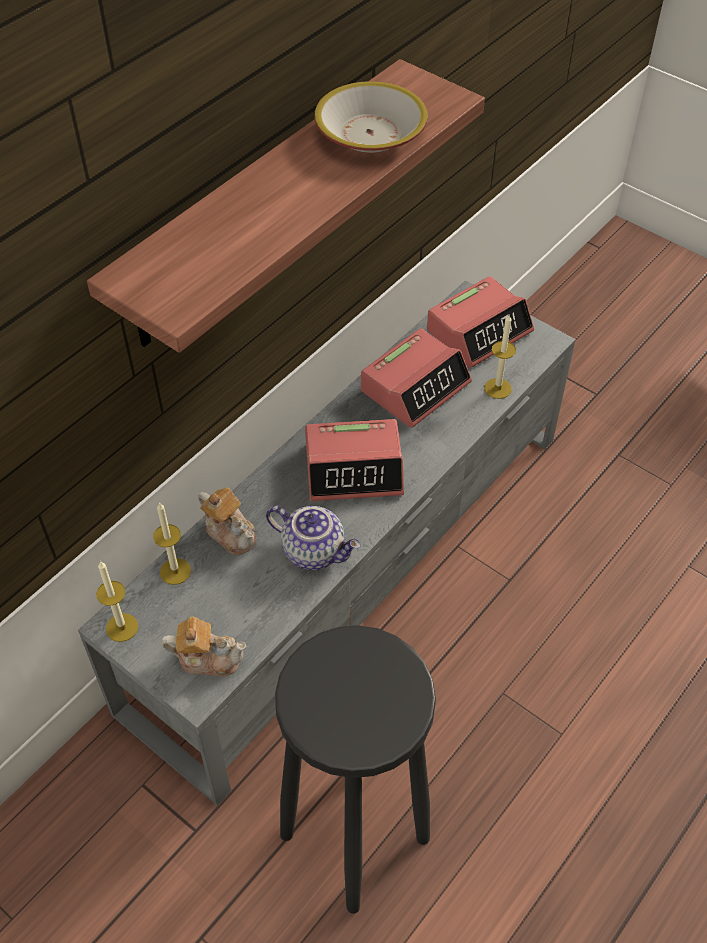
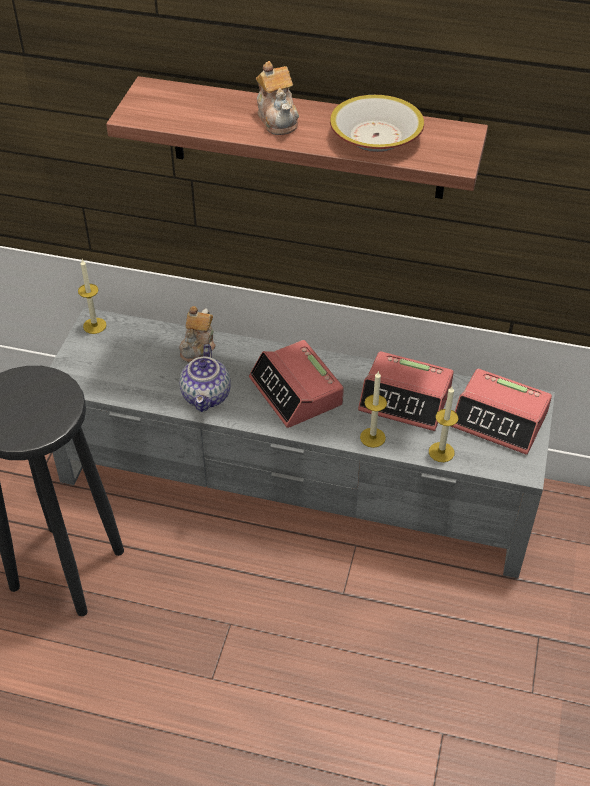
camera: 65 degrees right, 5 degrees down
candle [153,502,191,585] -> candle moved to [360,372,387,448]
teapot [161,617,247,676] -> teapot moved to [256,61,299,135]

